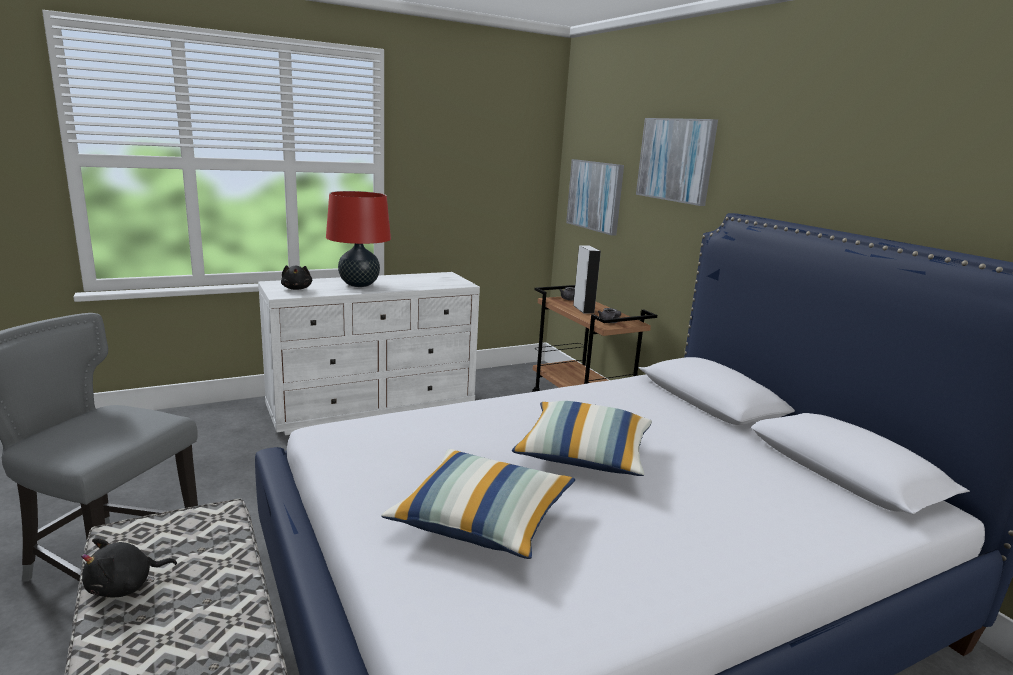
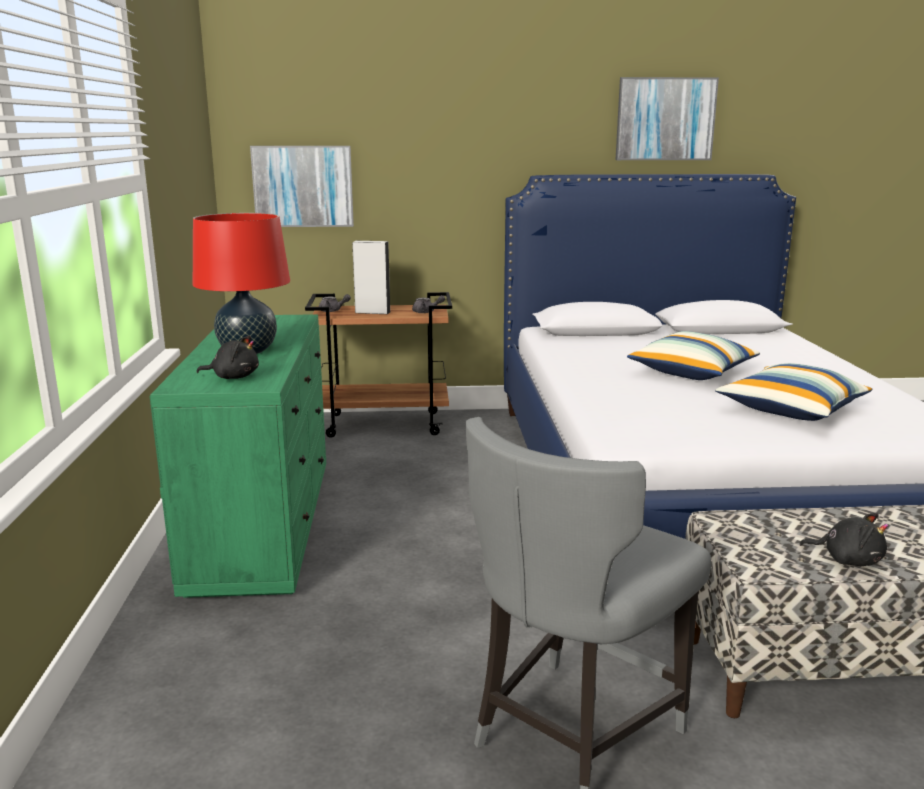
camera: 65 degrees left, 0 degrees up
black plush toy [81,538,177,597] -> black plush toy turned 45 degrees counterclockwise [799,513,889,566]
white dresser [258,272,480,435] -> green dresser [150,314,326,598]
picture [636,118,718,206] -> picture moved to [615,77,719,160]

